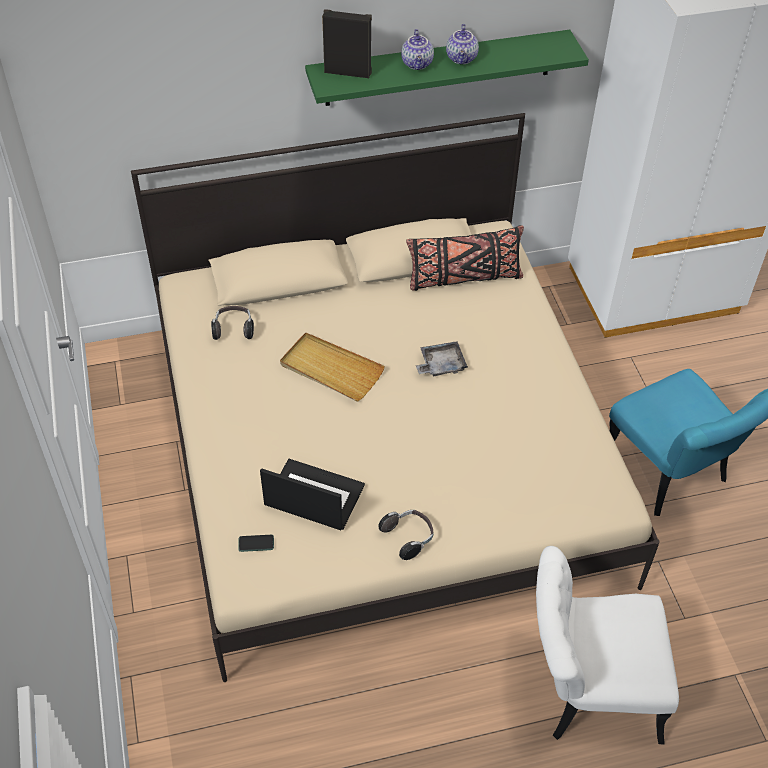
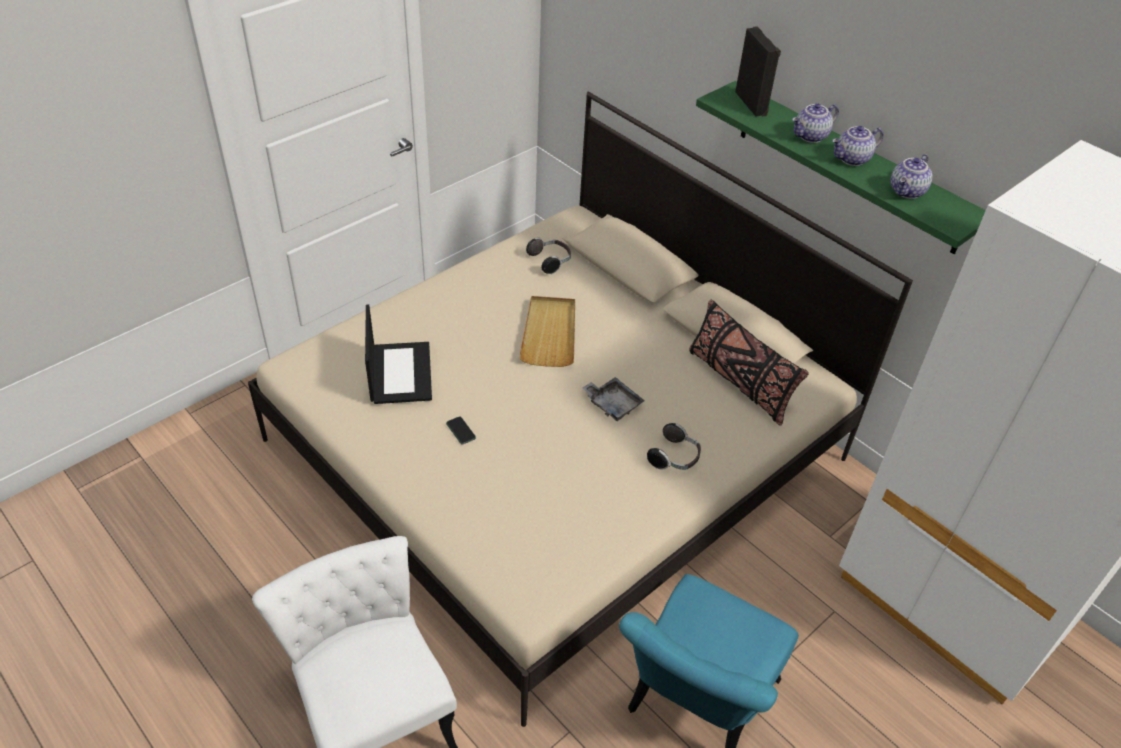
camera: 60 degrees right, 5 degrees down
phone [238,535,274,552] -> phone moved to [446,416,476,445]
headphones [378,510,434,560] -> headphones moved to [647,423,701,470]
none -> teapot [891,154,932,199]

